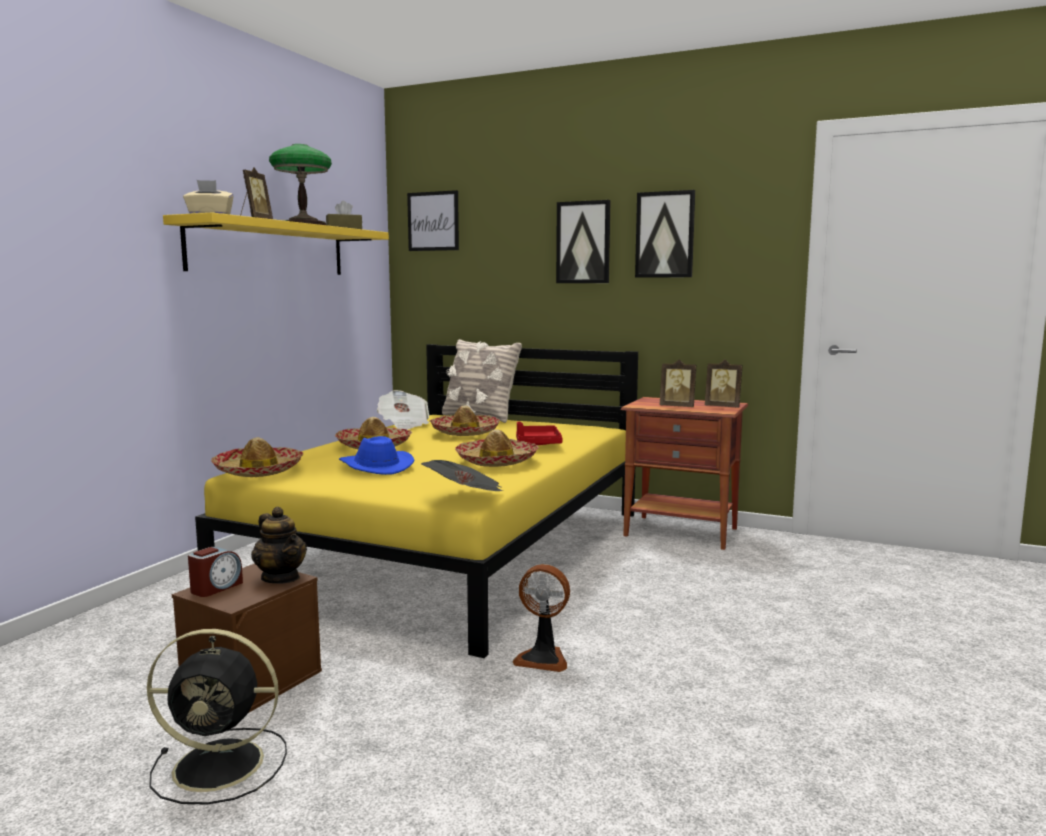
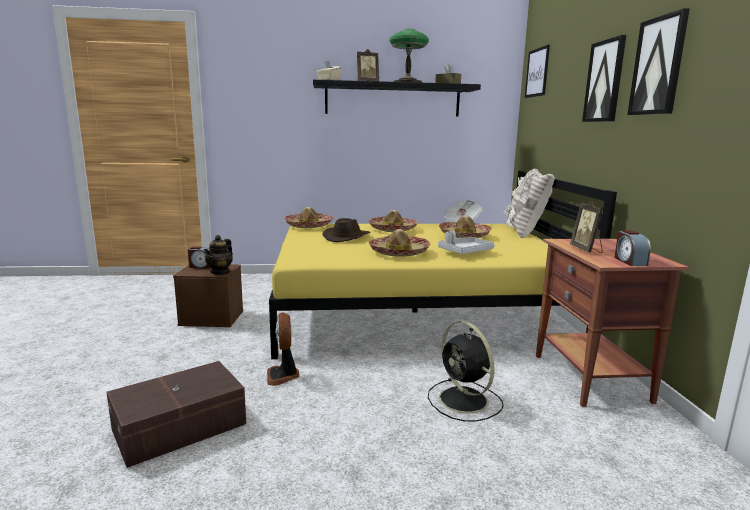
camera: 60 degrees right, 5 degrees up
black fan [147,629,287,805] -> black fan moved to [428,321,504,422]
yellow shelf [163,213,389,275] -> black shelf [313,80,481,116]
blue hat [339,436,414,475] -> brown hat [322,218,370,242]
newspaper [421,460,503,491] -> none
red tray [516,422,563,445] -> grey tray [438,231,495,254]
picture frame [705,359,743,407] -> alarm clock [614,230,651,266]
none -> brown storage box [107,361,246,468]

